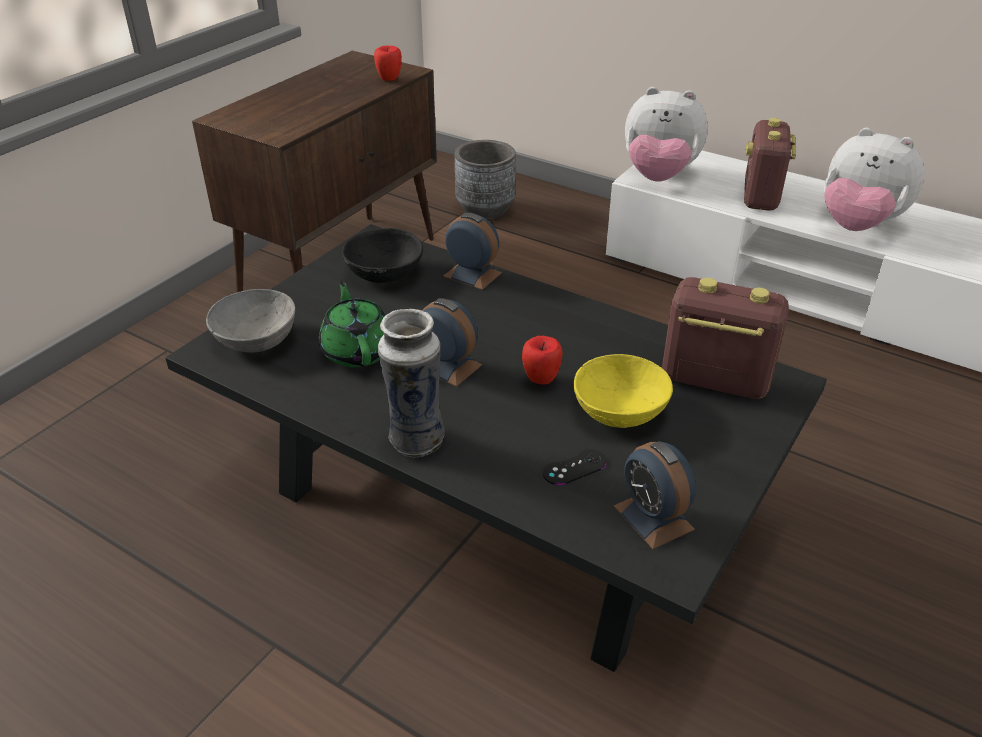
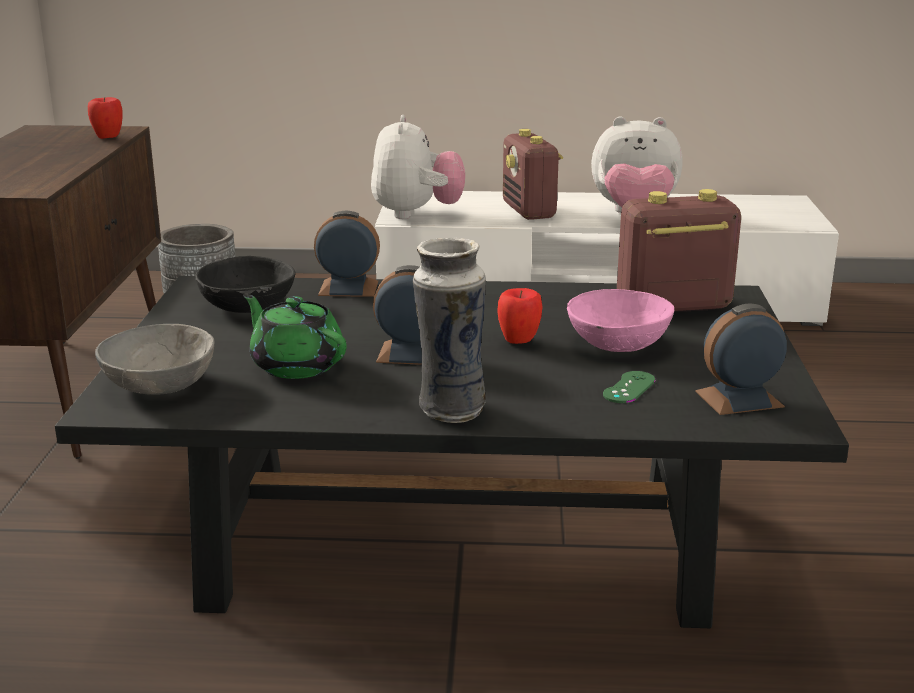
camera: 30 degrees left, 15 degrees down
black game controller [543,449,607,485] -> green game controller [603,371,655,403]
yellow bowl [574,354,673,428] -> pink bowl [567,289,674,352]
alarm clock [614,441,696,549] -> alarm clock turned 135 degrees clockwise [695,304,787,415]
plush toy [625,87,708,181] -> plush toy turned 75 degrees counterclockwise [371,115,465,219]

